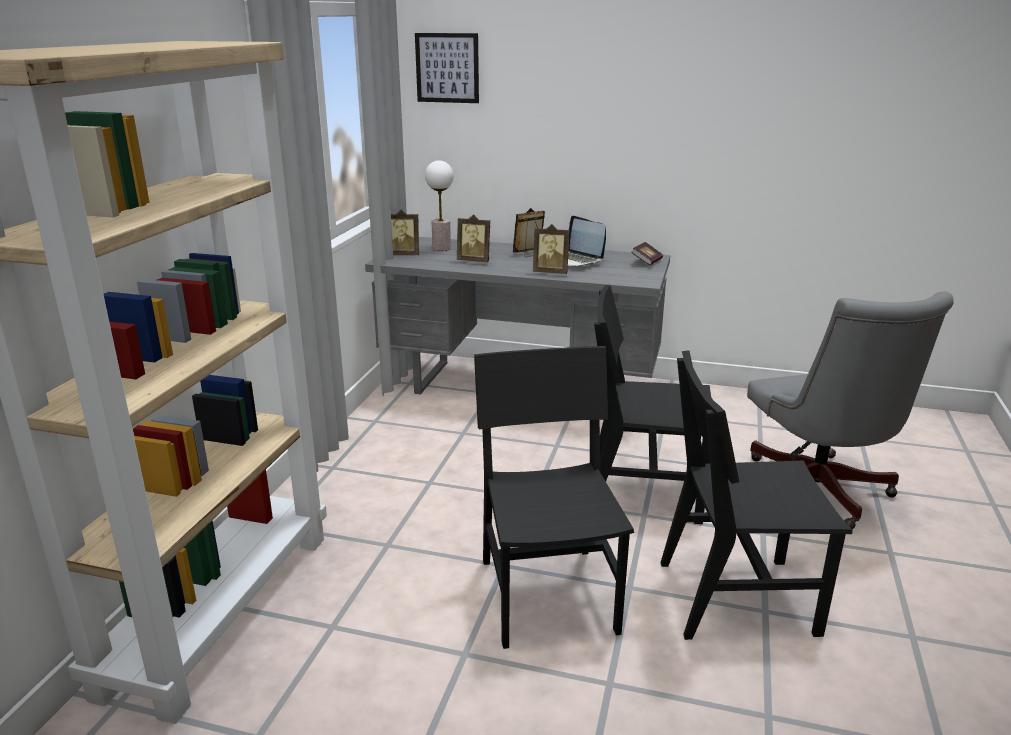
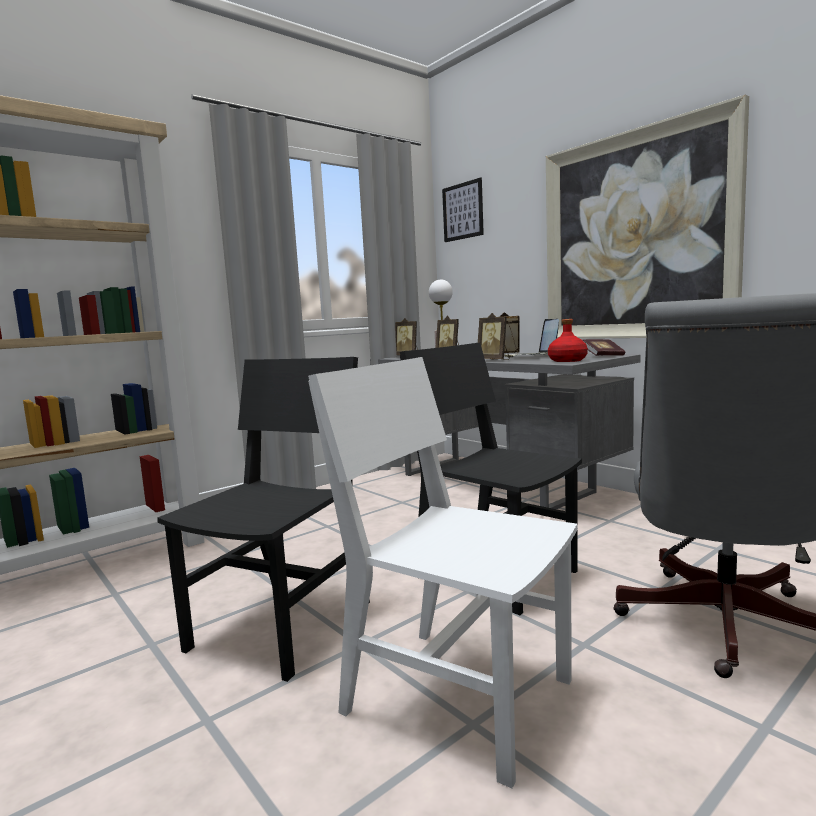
camera: 35 degrees right, 15 degrees down
black chair [661,350,853,640] -> white chair [308,357,578,788]
none -> picture [546,94,749,339]
none -> red bottle [548,319,588,362]

